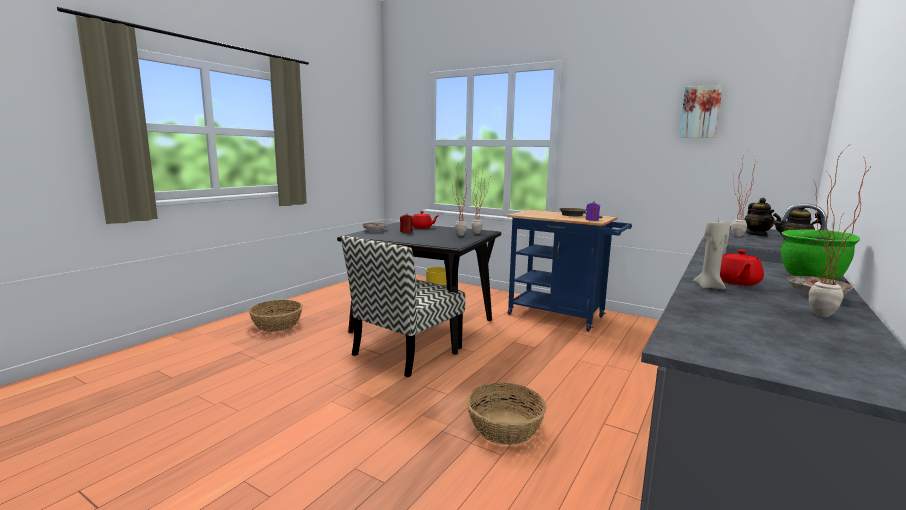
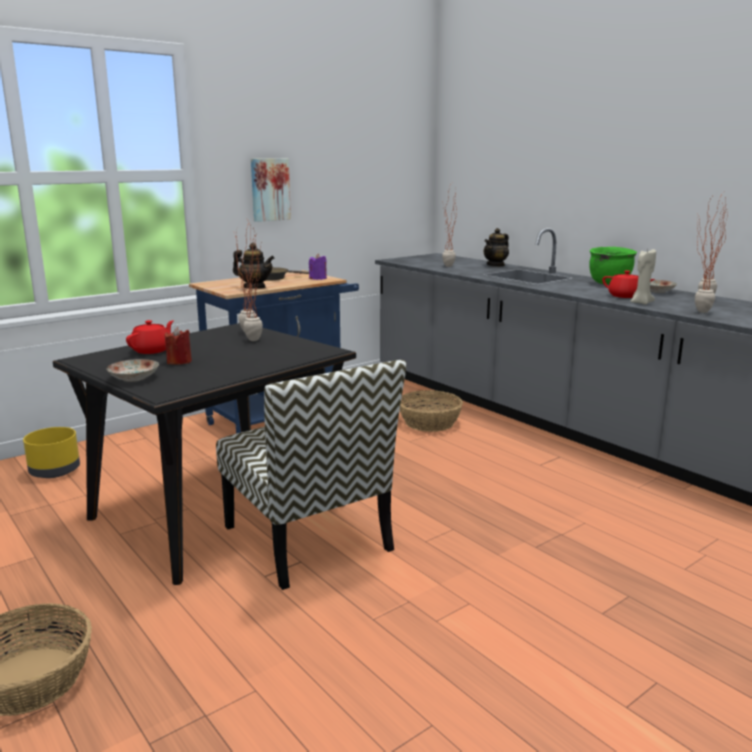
camera: 70 degrees left, 5 degrees up
basket [467,383,546,445] -> basket moved to [400,390,463,432]
picture [679,85,723,138] -> picture moved to [251,158,291,222]
teapot [744,198,775,236] -> teapot moved to [233,243,274,289]
none -> potted plant [695,197,726,313]

